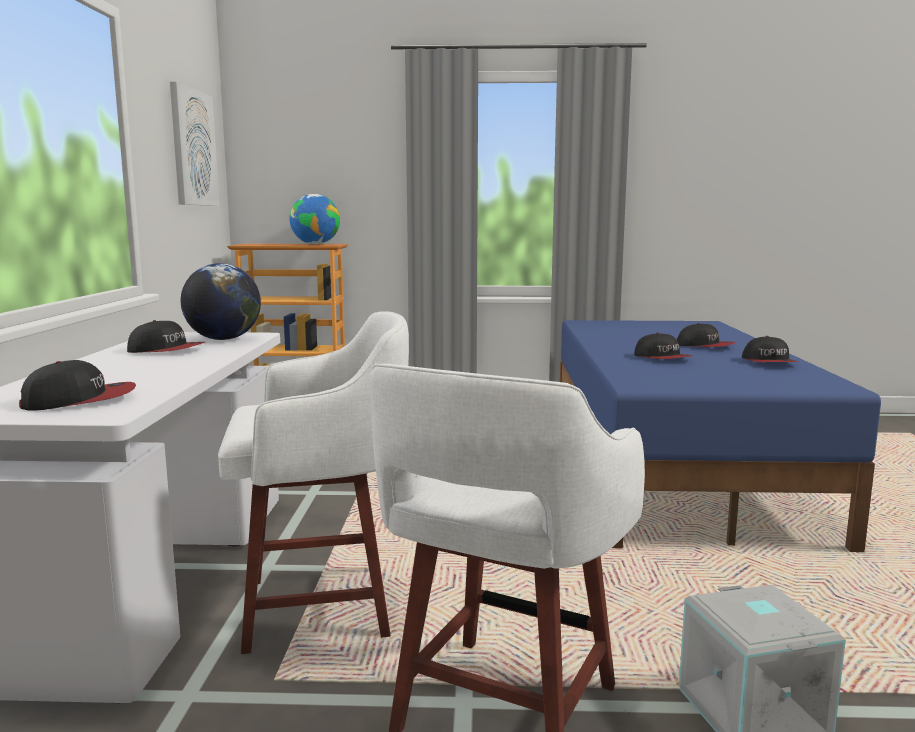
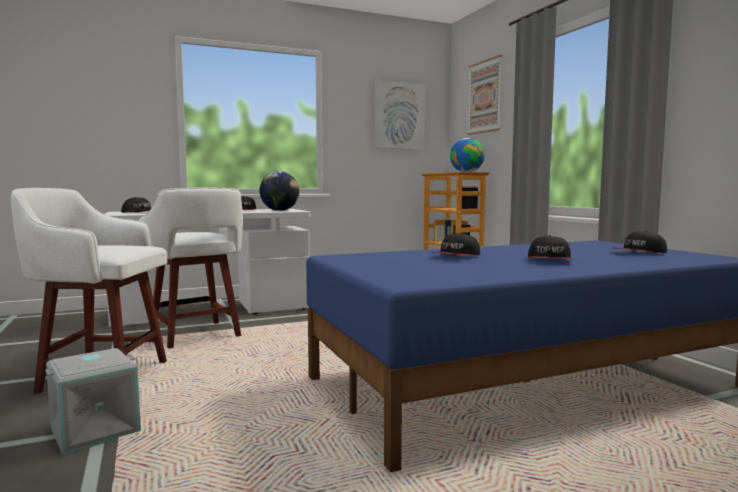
camera: 65 degrees right, 5 degrees down
cap [742,336,798,362] -> cap moved to [618,231,667,253]
none -> picture [467,55,502,135]

